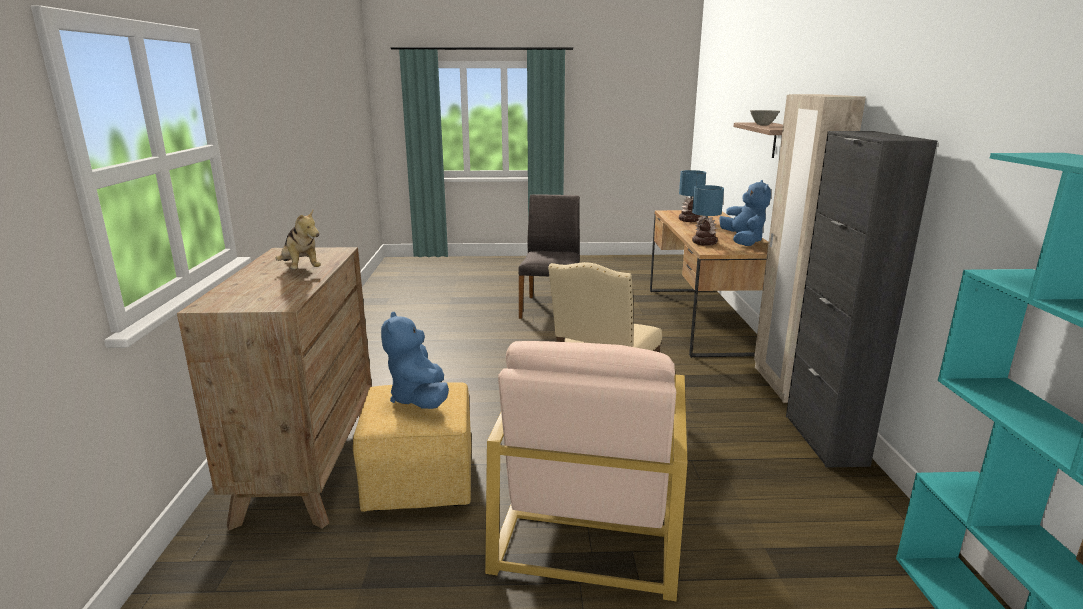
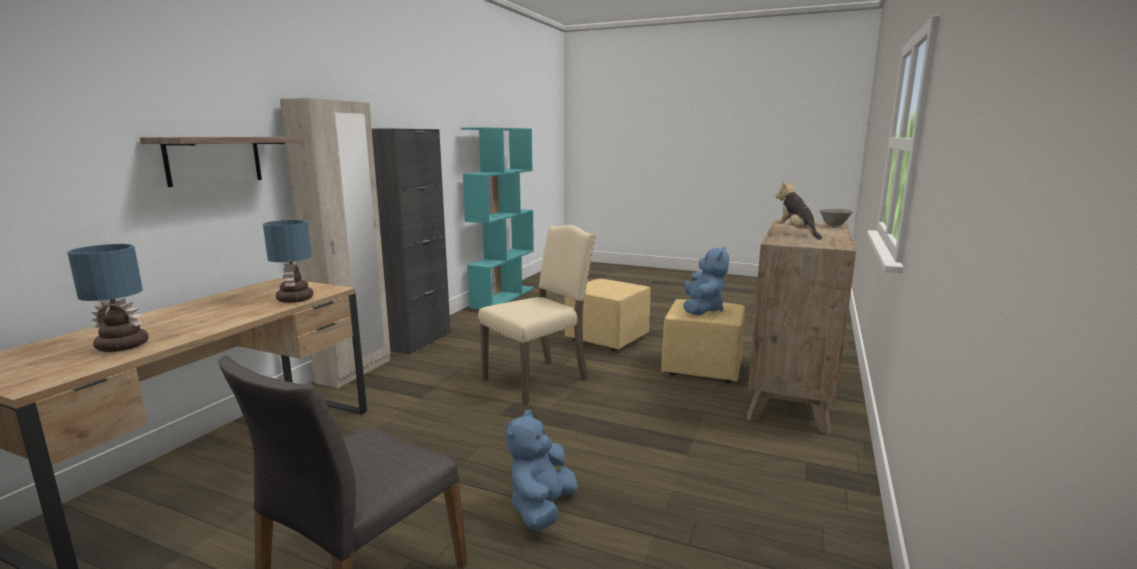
camera: 155 degrees left, 5 degrees down
beige armchair [485,341,687,601] -> yellow ottoman [565,279,651,351]
blue plush toy [719,180,771,246] -> blue plush toy moved to [506,410,578,531]
grey bowl [750,110,780,126] -> grey bowl moved to [820,209,853,226]

